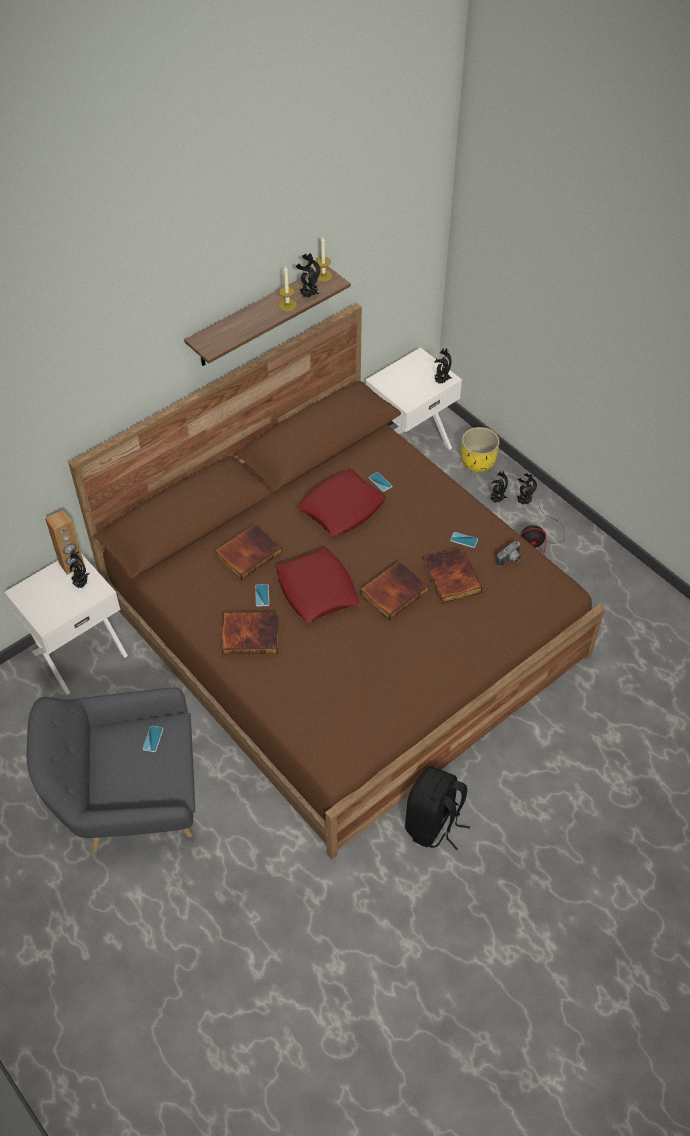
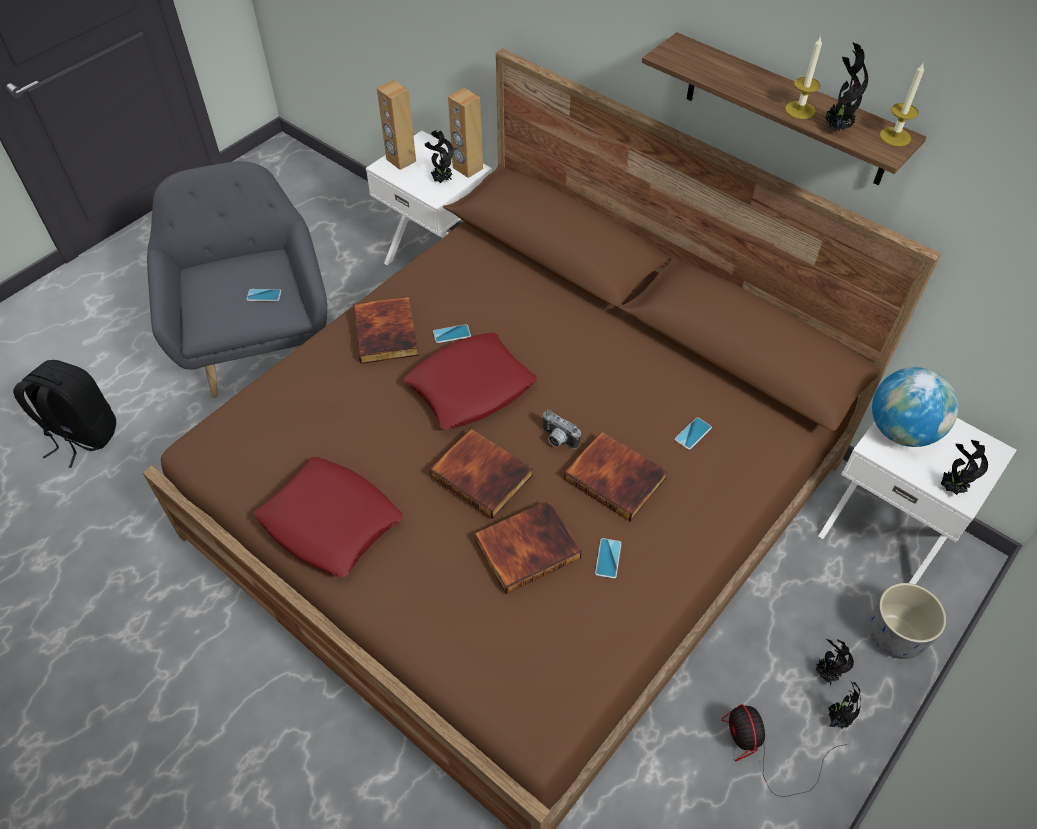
camera: 80 degrees right, 0 degrees up
book [215,524,282,581] -> book moved to [564,431,668,522]
red pillow [298,469,387,536] -> red pillow moved to [254,457,403,578]
black backpack [405,766,470,850] -> black backpack moved to [13,360,116,468]
yellow planter [461,427,500,473] -> grey planter [869,583,946,659]
camera [496,541,521,567] -> camera moved to [541,410,581,449]
none -> brown speaker [377,80,416,170]
none -> globe [872,367,958,447]

